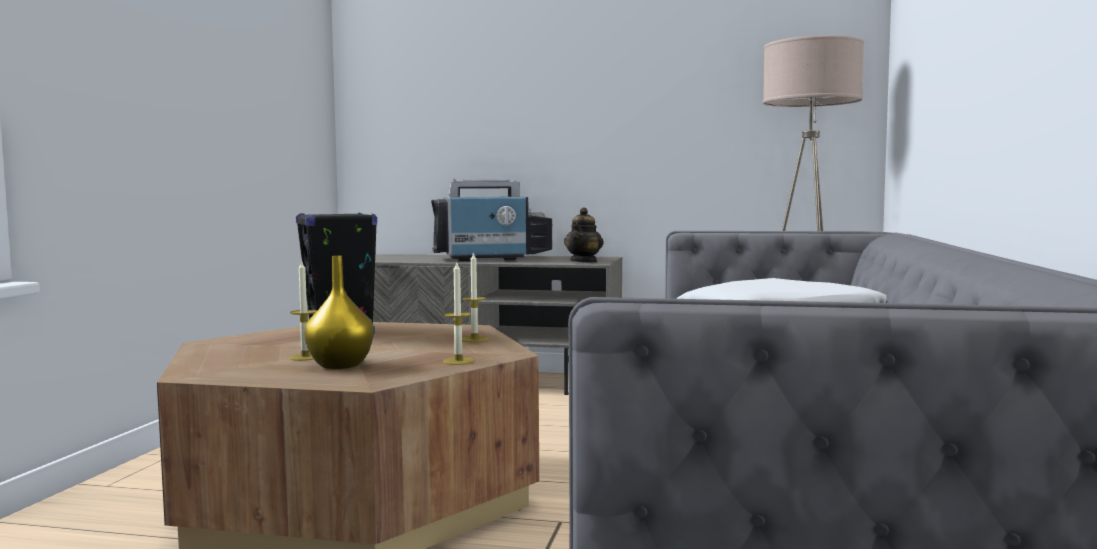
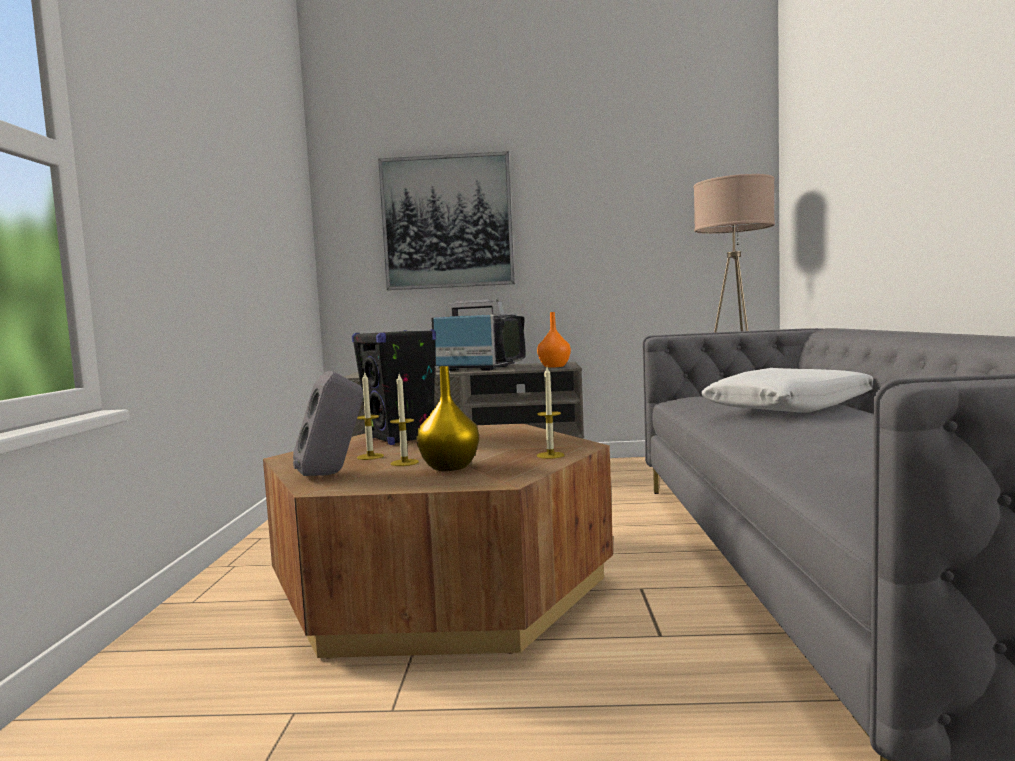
camera: 10 degrees left, 0 degrees up
television [431,179,553,261] -> television turned 135 degrees counterclockwise [431,298,526,371]
candle [462,252,488,342] -> candle moved to [357,371,384,460]
teapot [564,207,604,263] -> orange vase [537,312,571,368]
none -> grey speaker [293,371,363,476]
none -> picture [378,151,515,290]

